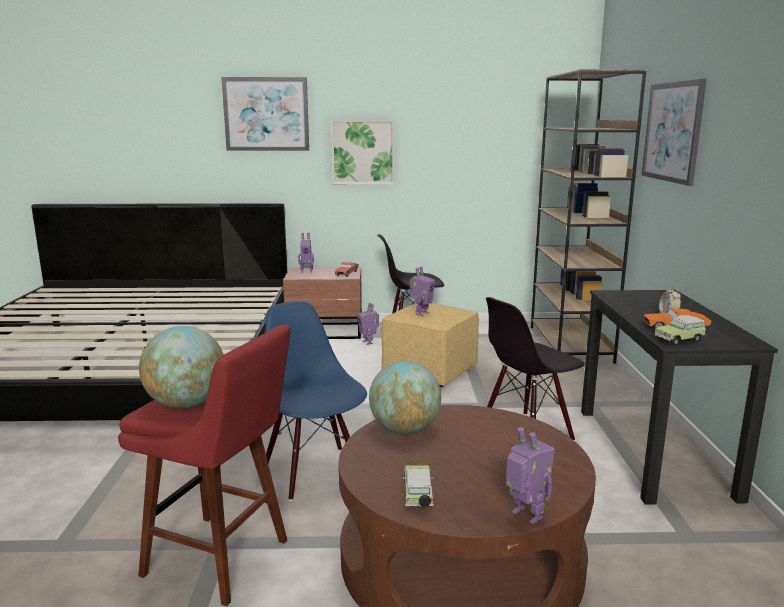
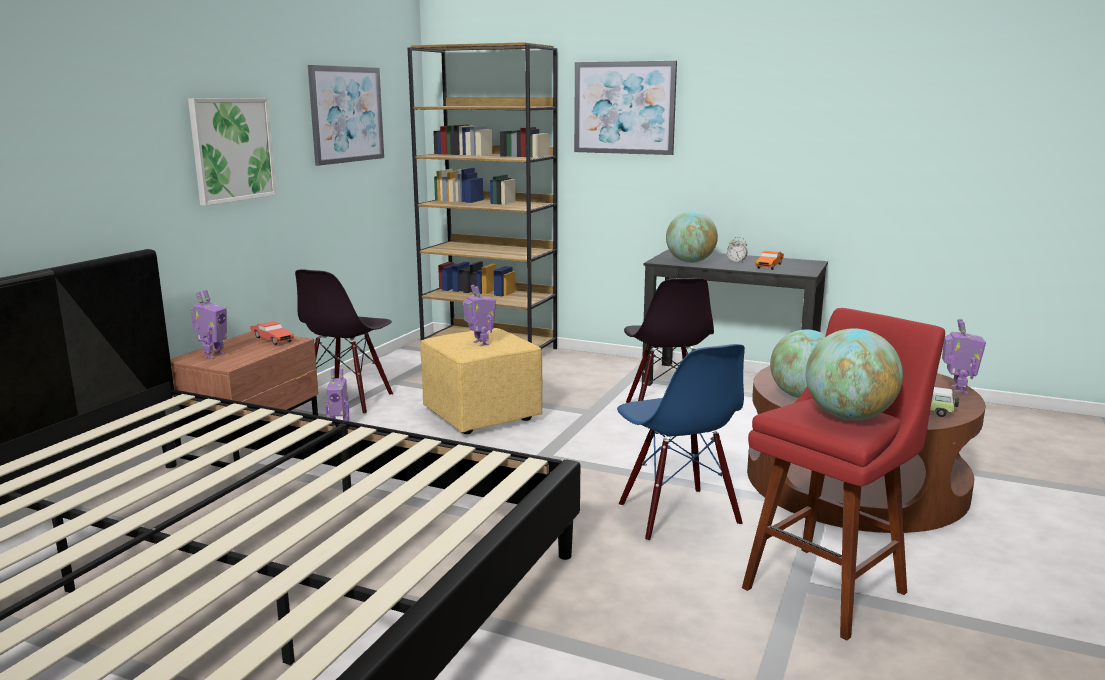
camera: 65 degrees left, 0 degrees up
picture [221,77,309,151] -> picture moved to [308,65,384,166]
blue chair [265,301,367,501] -> blue chair turned 105 degrees counterclockwise [617,344,745,541]
toy robot [506,427,555,524] -> toy robot turned 120 degrees clockwise [942,319,986,393]
toy car [655,315,706,346] -> none
none -> globe [666,211,718,263]

